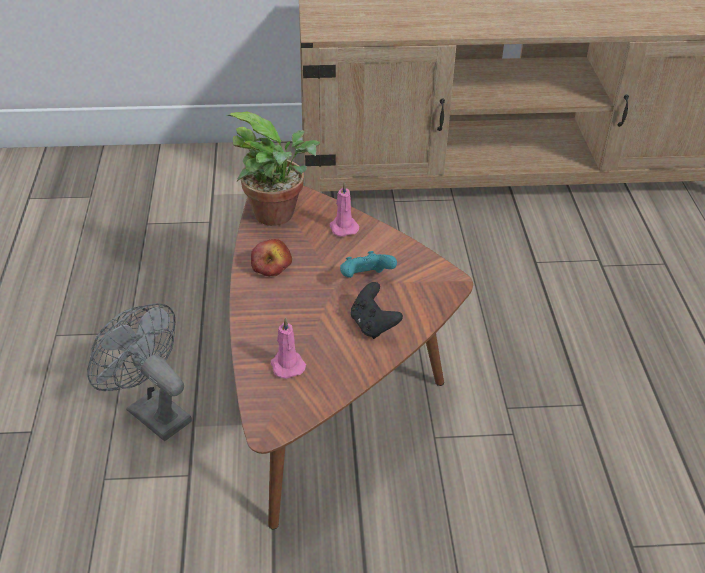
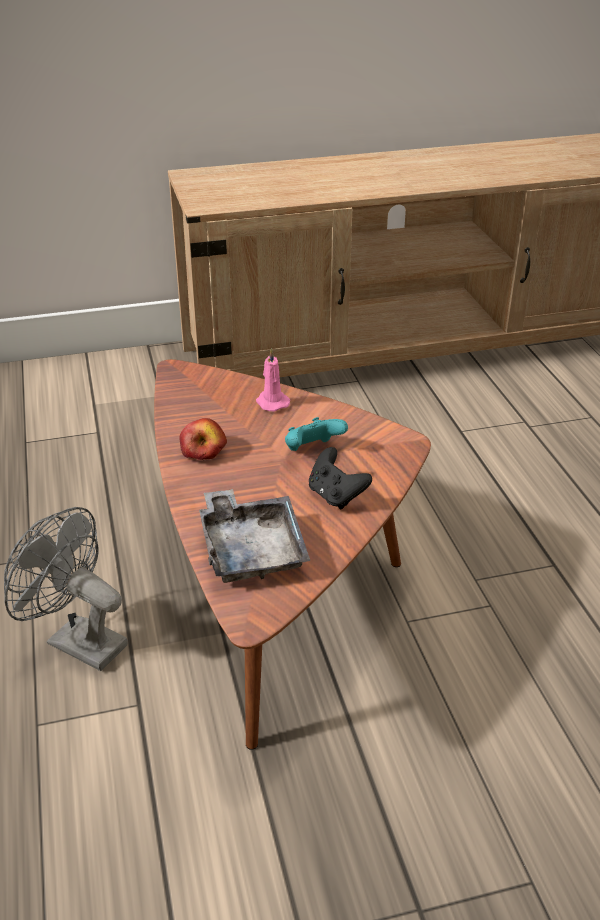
camera: 10 degrees left, 5 degrees down
potted plant [226,111,320,226] -> none
pink candle [271,317,306,379] -> grey tray [199,489,311,583]

